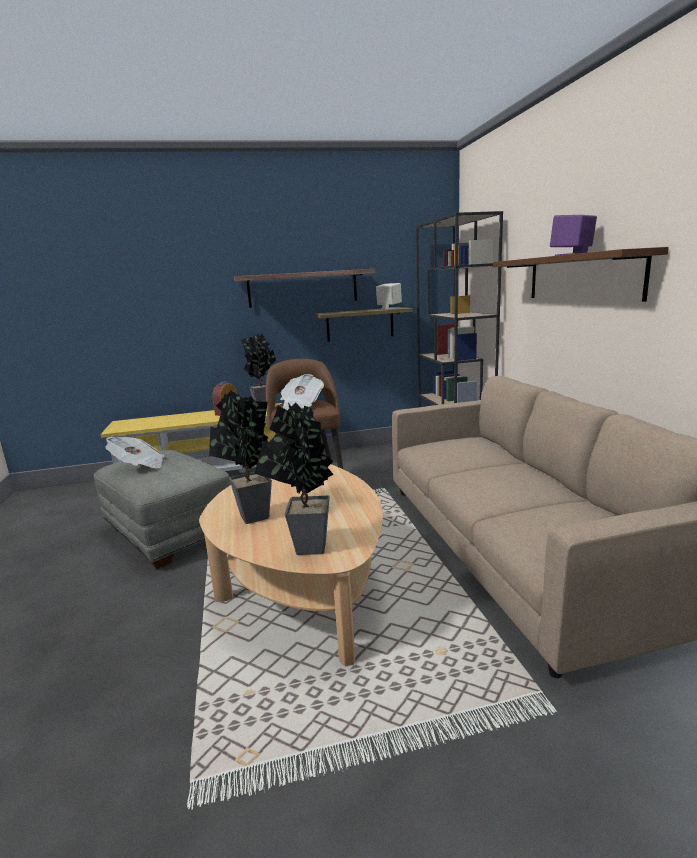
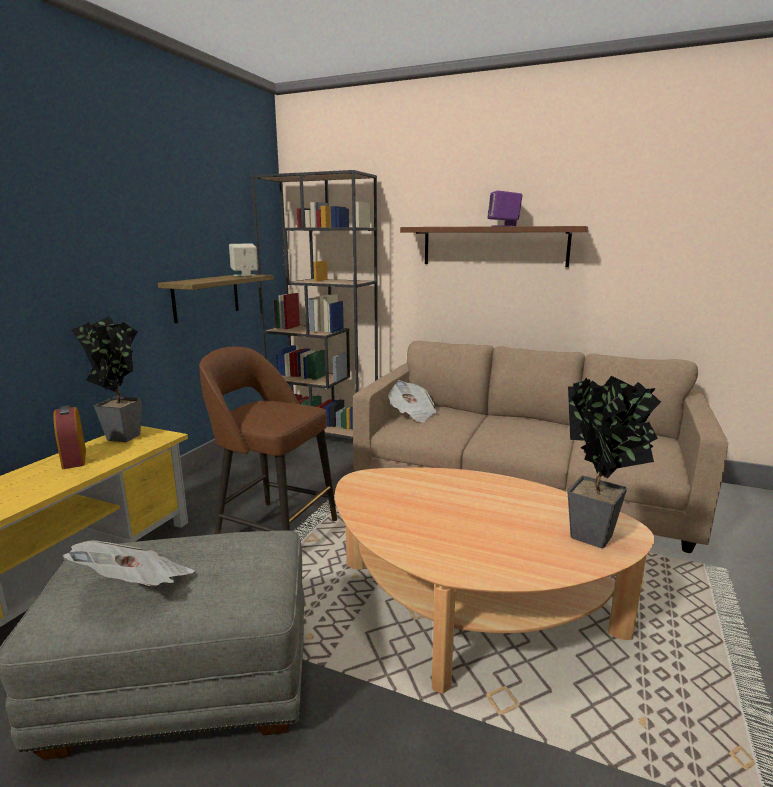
camera: 55 degrees left, 0 degrees up
potted plant [209,390,272,524] -> none
shelf [234,269,375,308] -> none
newspaper [280,374,324,410] -> newspaper moved to [388,380,438,422]

